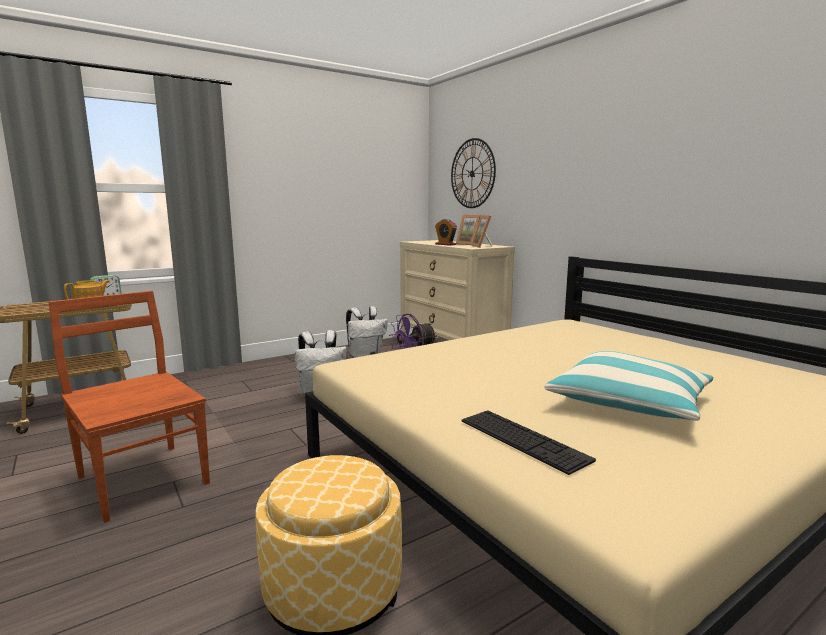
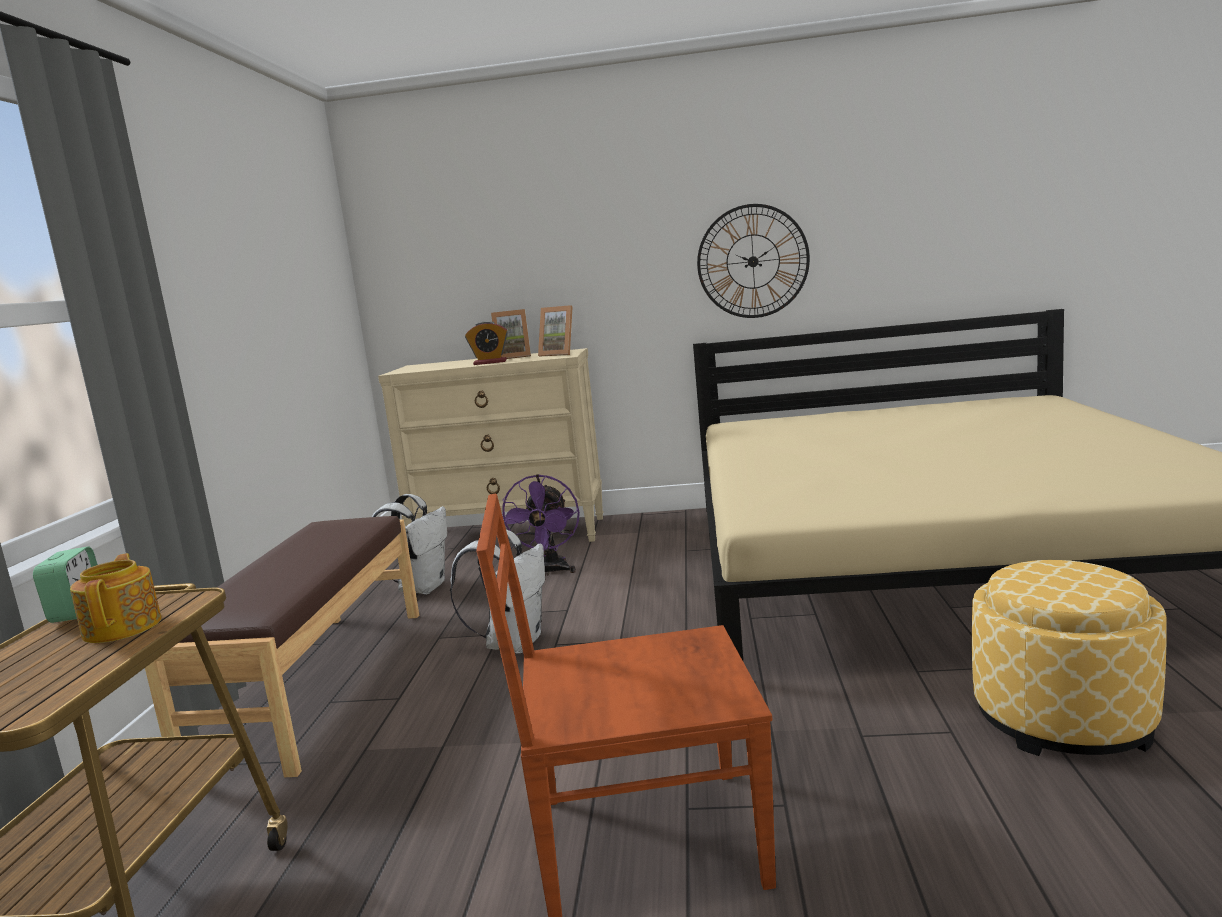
camera: 50 degrees left, 0 degrees up
wall clock [451,138,496,208] -> wall clock moved to [697,204,810,318]
keyboard [462,410,596,475] -> none
pillow [544,351,713,421] -> none
none -> brown bench [145,516,419,777]

